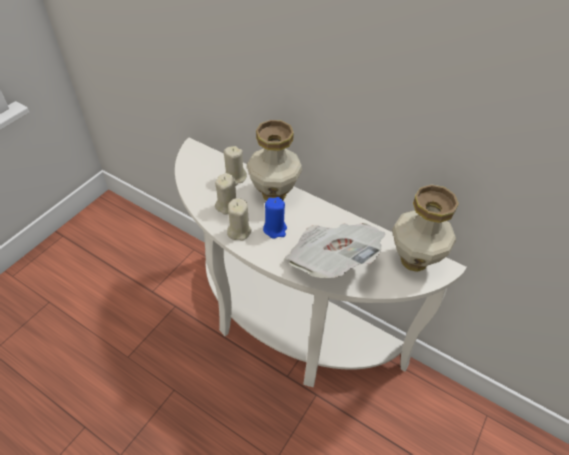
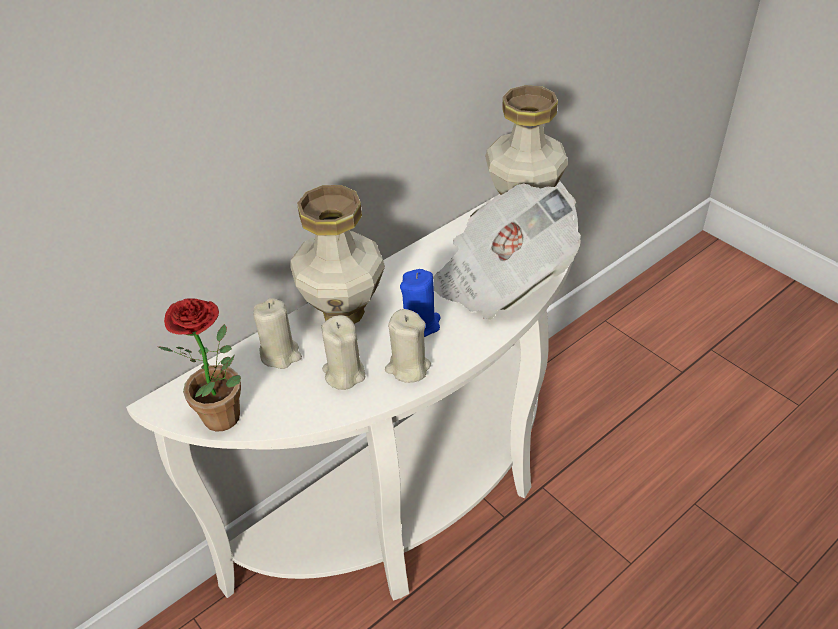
camera: 70 degrees left, 5 degrees down
none -> potted plant [159,298,241,432]

